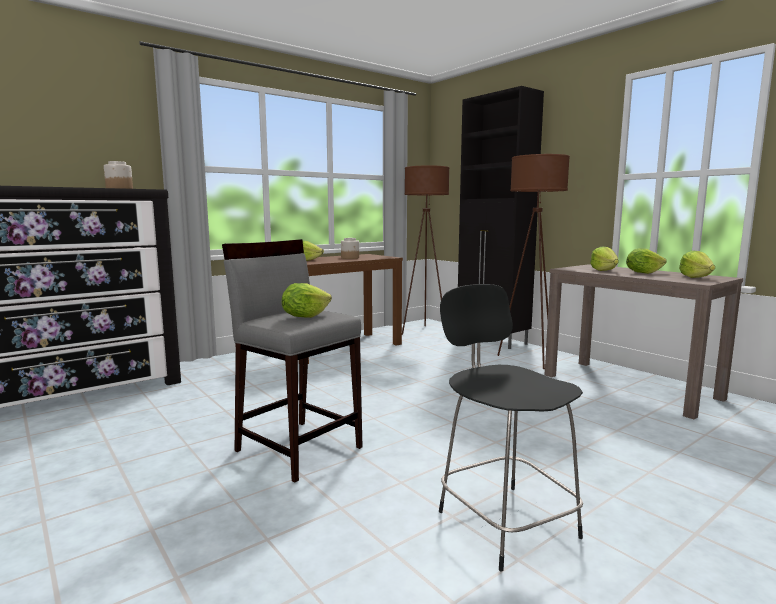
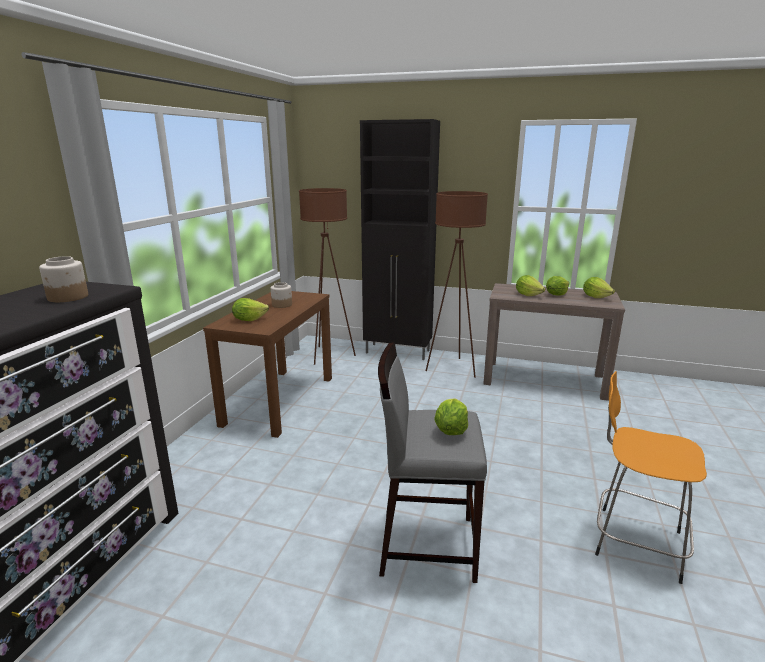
camera: 35 degrees left, 10 degrees up
black stool [439,284,583,572] -> orange stool [595,371,707,584]

